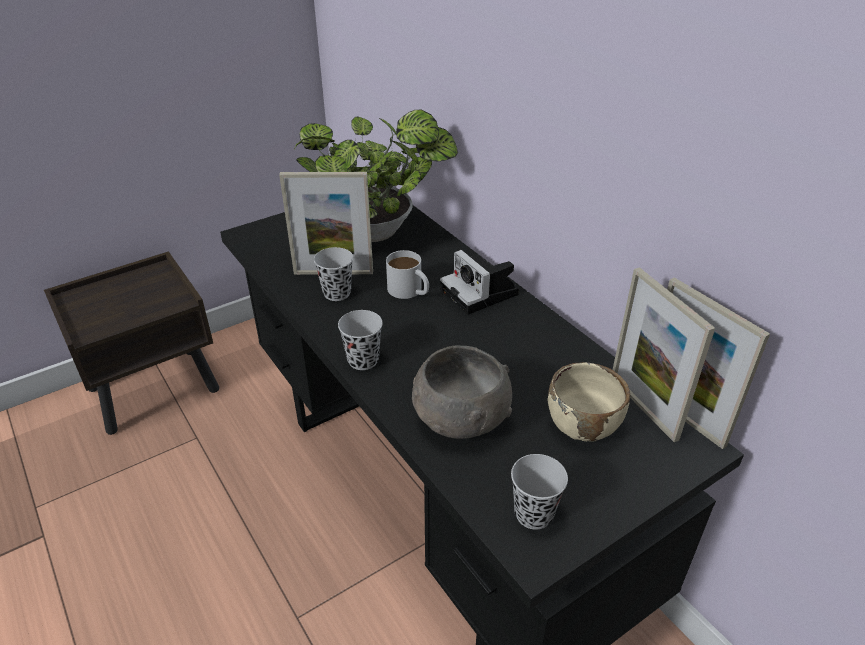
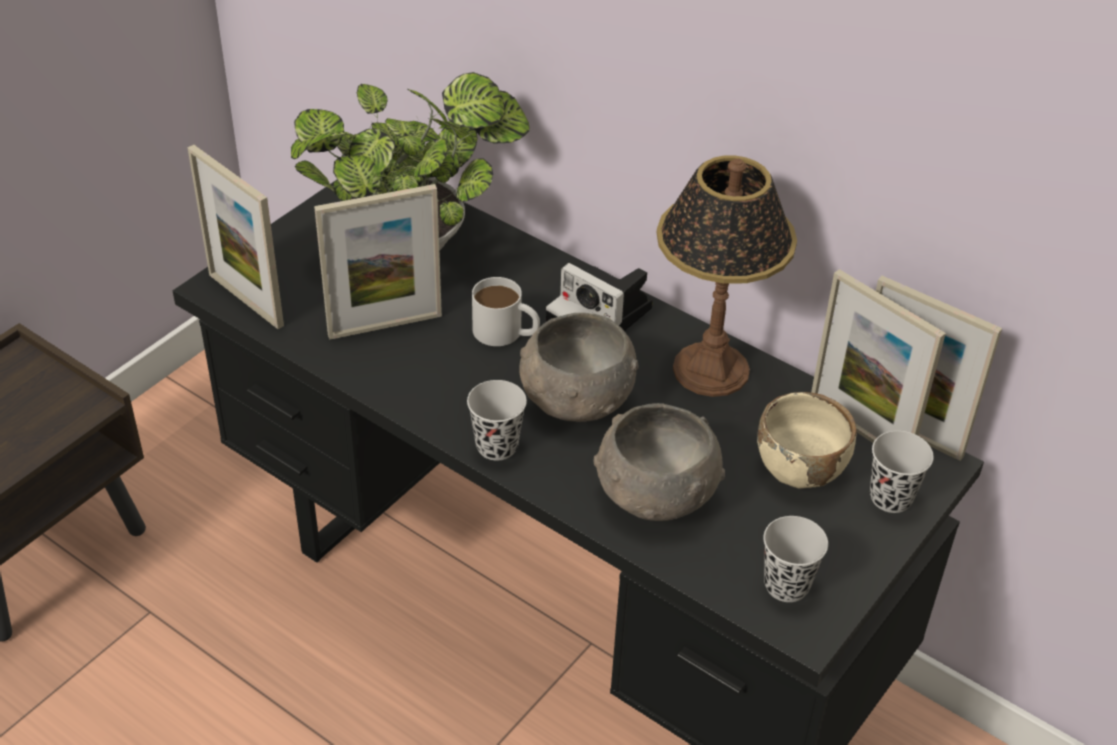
camera: 20 degrees left, 5 degrees up
black cup [314,247,353,301] -> black cup moved to [870,431,934,513]
none -> picture frame [187,145,284,329]
none -> grey bowl [520,313,639,422]
none -> table lamp [657,155,797,397]

